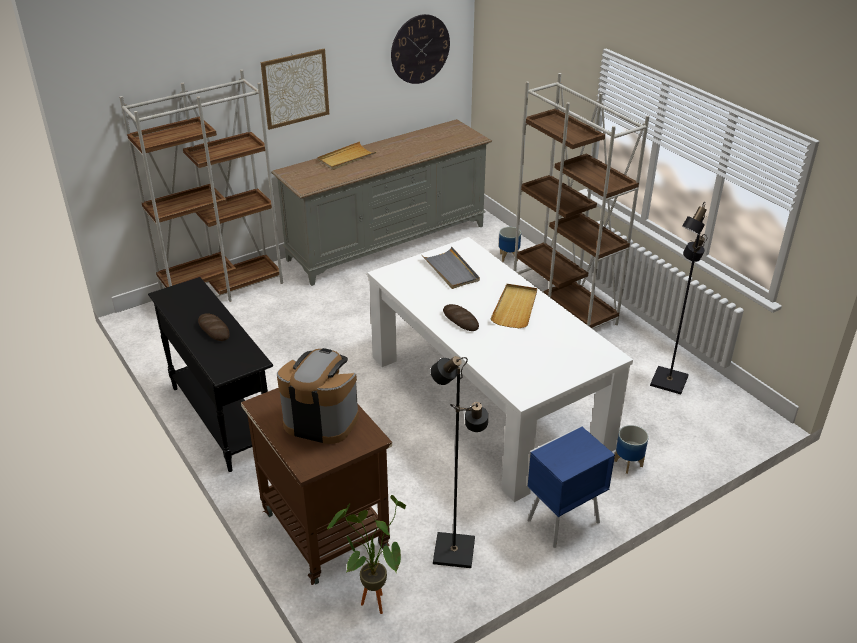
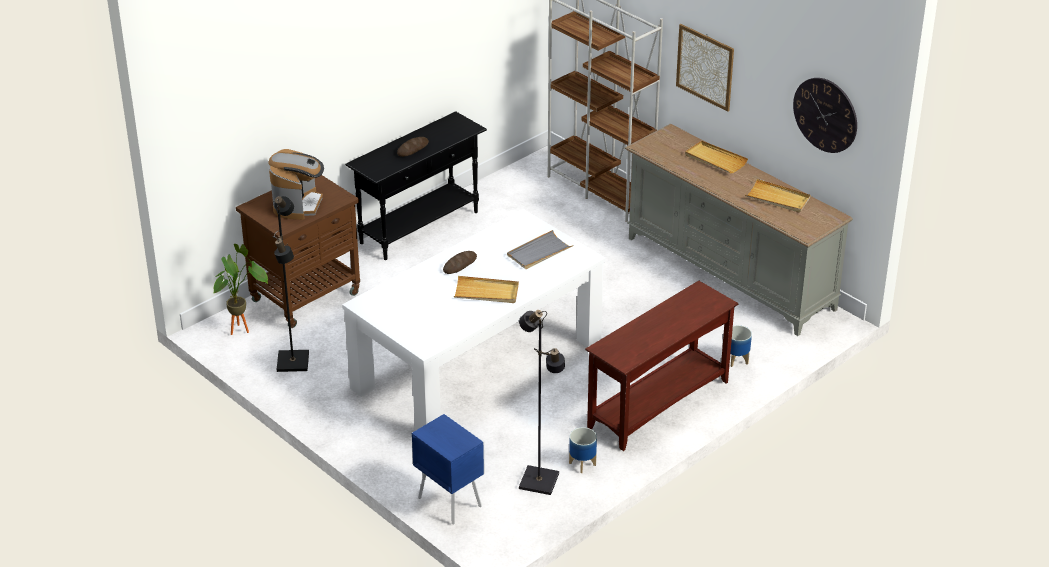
camera: 80 degrees right, 0 degrees up
brown bookcase [514,73,649,329] -> brown console table [585,281,738,451]
blue nightstand [527,426,615,548] -> blue nightstand moved to [412,414,485,525]
planter [614,425,648,474] -> planter moved to [569,427,597,473]
none -> beige tray [745,179,811,213]

